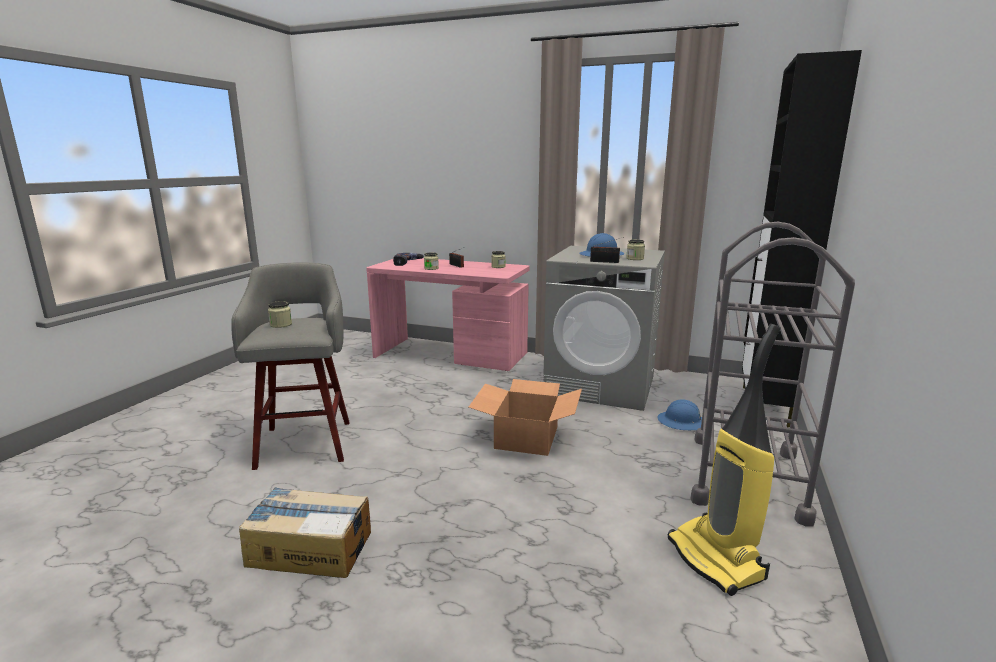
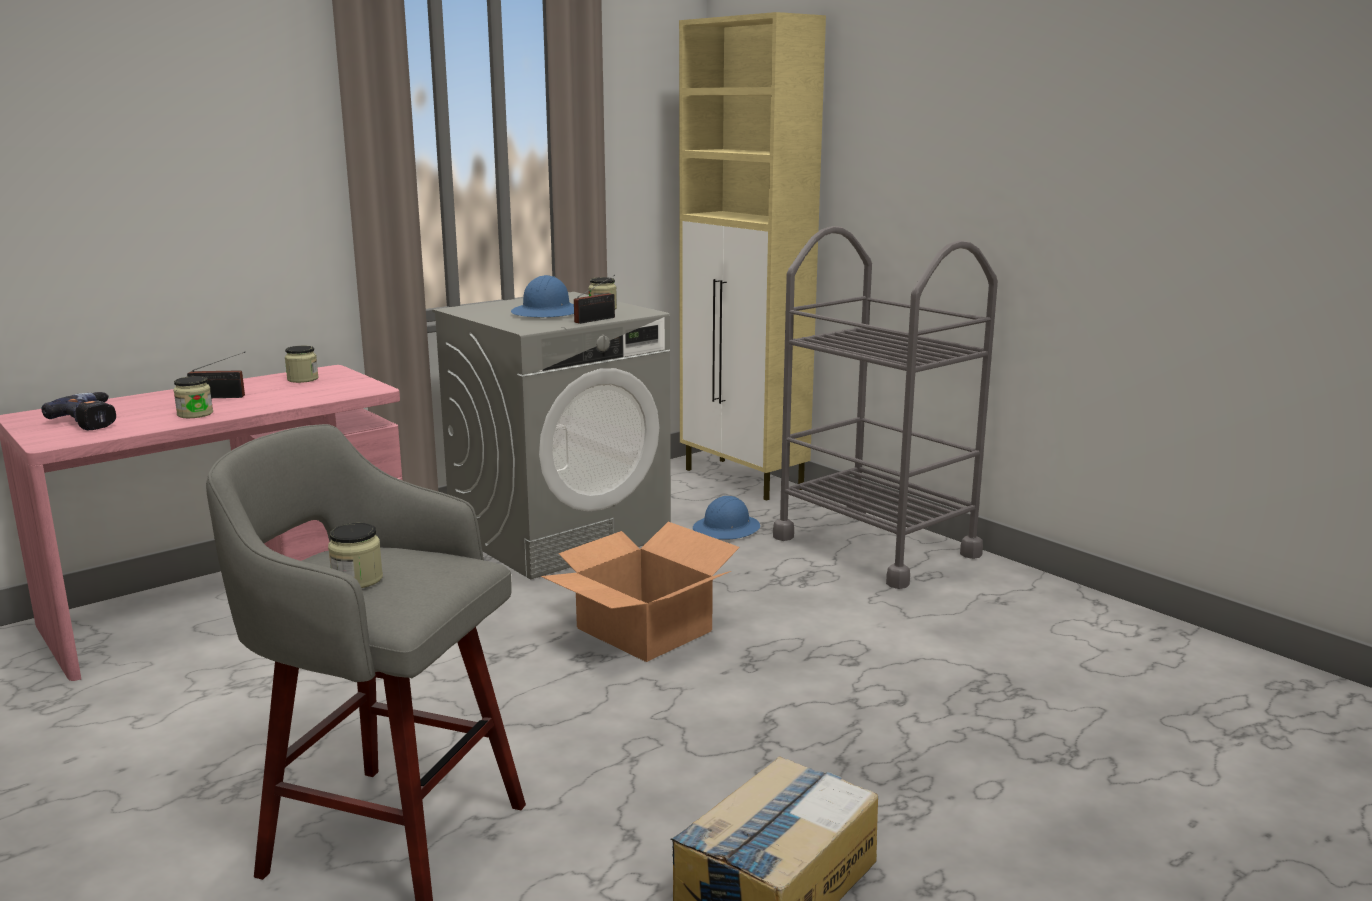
camera: 60 degrees left, 0 degrees up
vacuum cleaner [668,324,781,596] -> none
black cabinet [742,50,862,428] -> beige cabinet [679,12,826,501]

